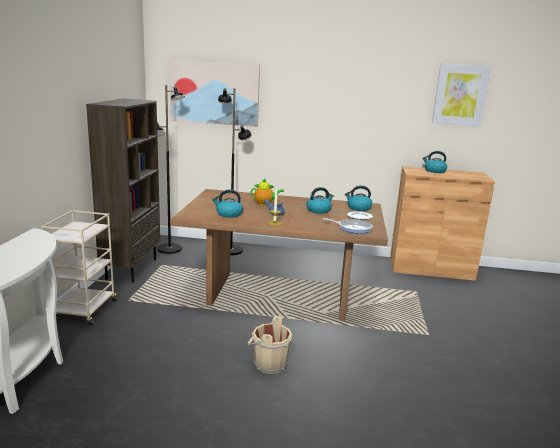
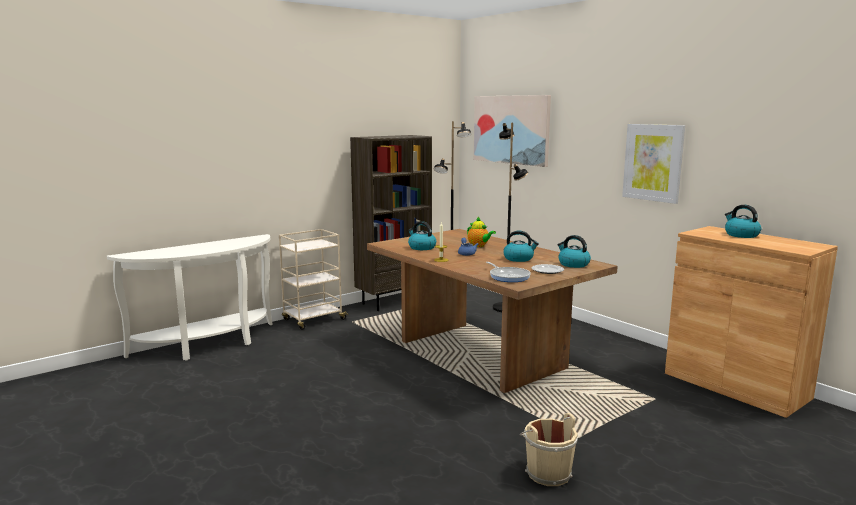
camera: 45 degrees right, 5 degrees down
beige bucket [248,316,292,374] -> beige bucket moved to [520,413,578,486]
picture [432,63,491,127] -> picture moved to [622,124,685,204]

